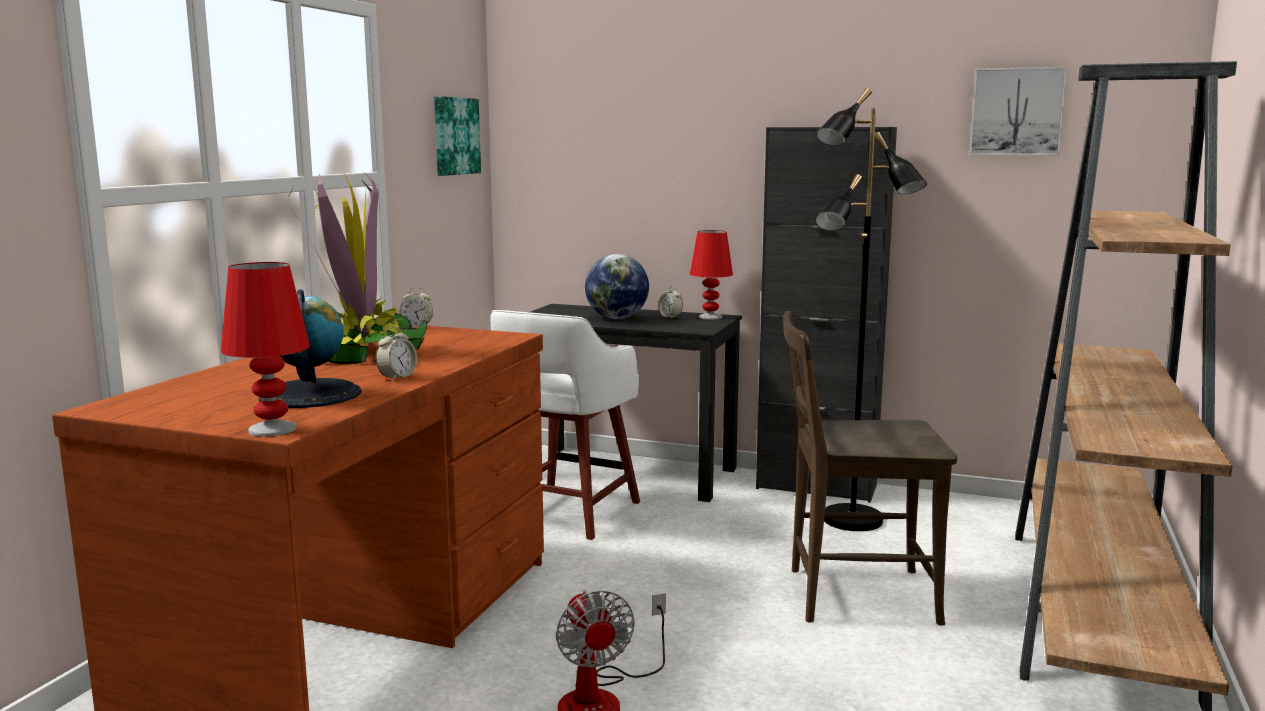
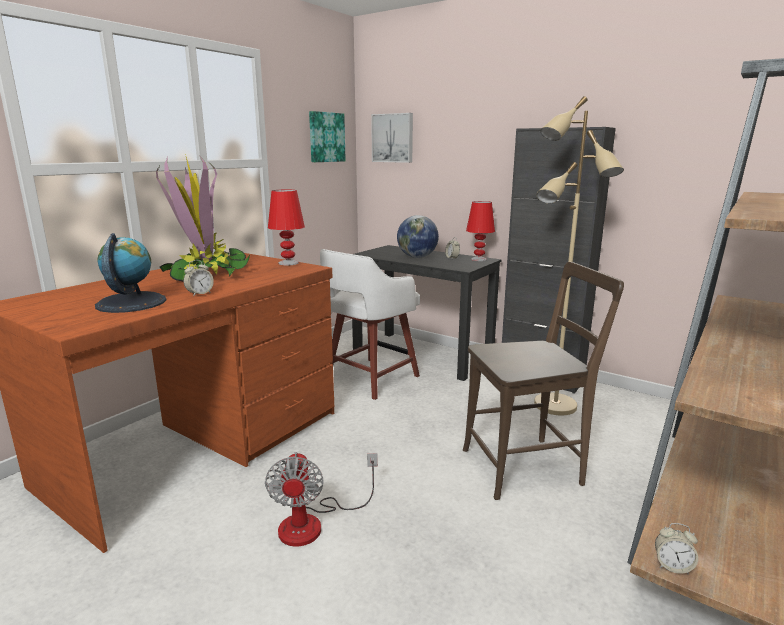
camera: 15 degrees right, 5 degrees up
red table lamp [221,262,310,436] -> red table lamp moved to [268,190,305,265]
alarm clock [399,287,433,327] -> alarm clock moved to [655,523,698,574]
brown chair [783,311,957,625] -> brown chair turned 150 degrees clockwise [463,262,624,500]
black floor lamp [815,88,927,531] -> beige floor lamp [534,96,624,416]
picture [969,67,1067,155] -> picture moved to [371,113,413,163]

